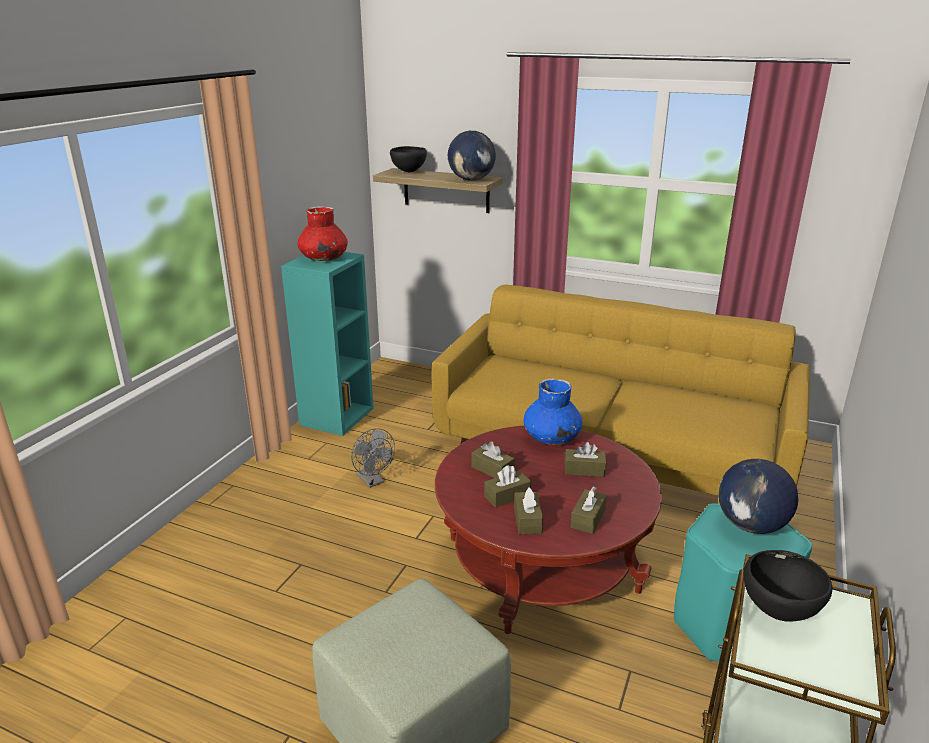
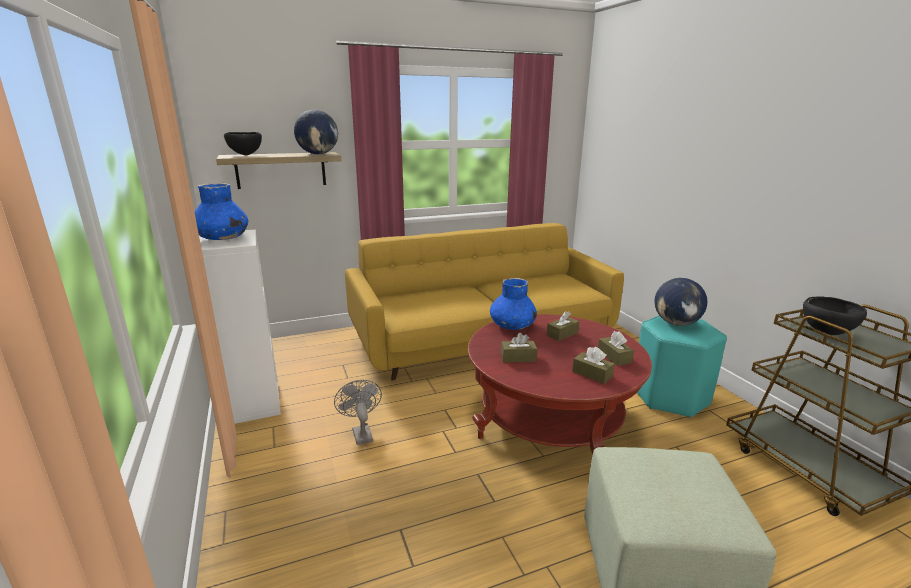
camera: 45 degrees left, 5 degrees down
turquoise bookcase [281,252,374,436] -> white bookcase [199,230,281,424]
red vase [297,206,348,261] -> blue vase [194,183,248,240]
grey fan [351,428,395,488] -> grey fan turned 120 degrees counterclockwise [334,380,382,445]
brown tissue box [484,465,531,508] -> none

